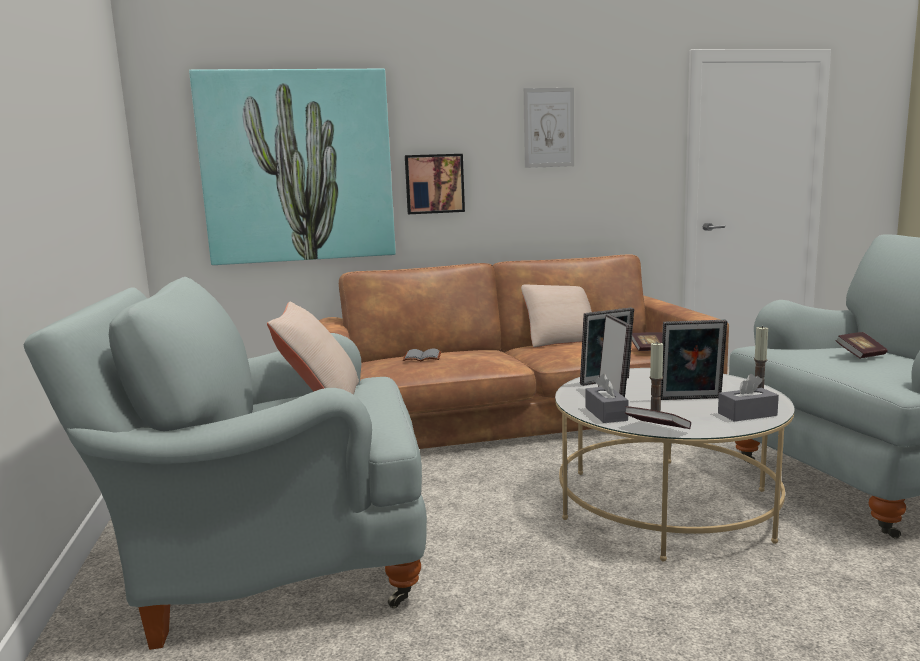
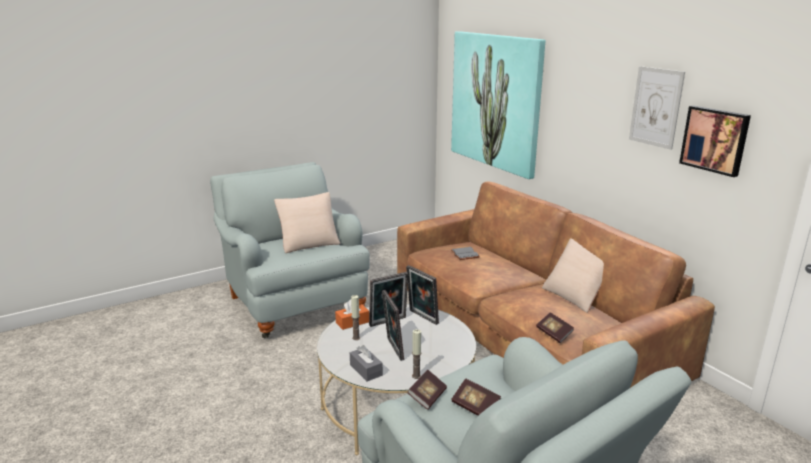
camera: 70 degrees right, 10 degrees up
picture [405,154,465,214] -> picture moved to [679,106,751,177]
grey tissue box [586,374,628,423] -> orange tissue box [335,299,369,330]
book [624,406,691,429] -> book moved to [407,370,447,410]

